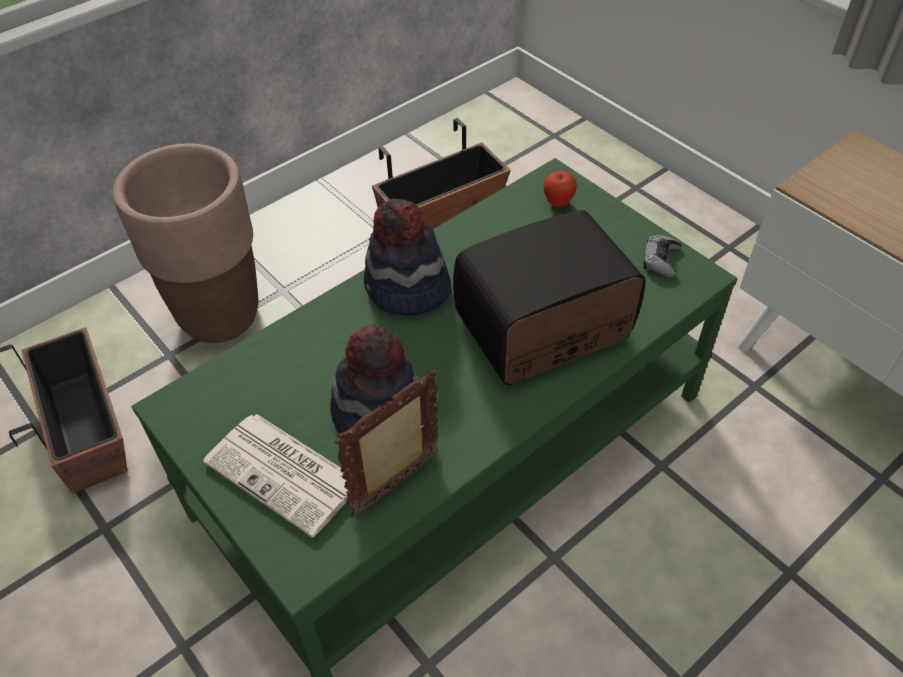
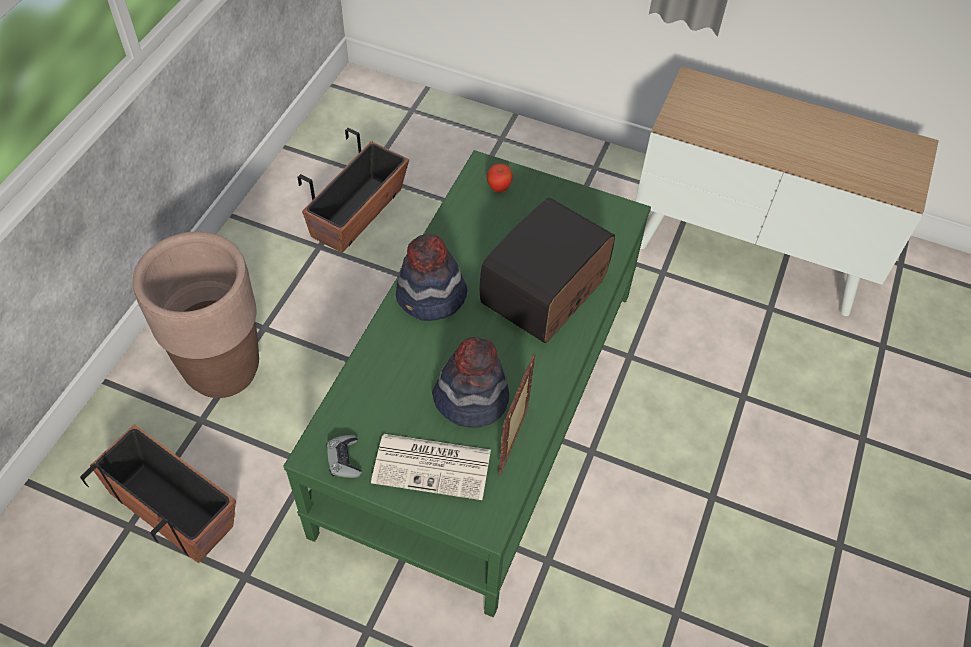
camera: 30 degrees left, 5 degrees up
grey game controller [643,235,681,277] -> grey game controller moved to [326,435,362,478]

